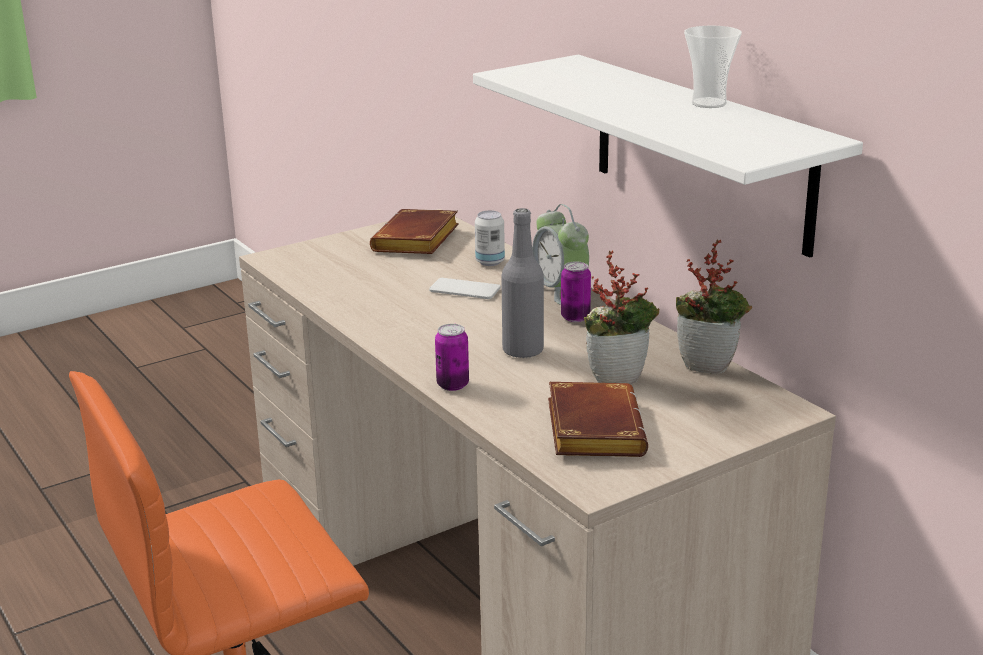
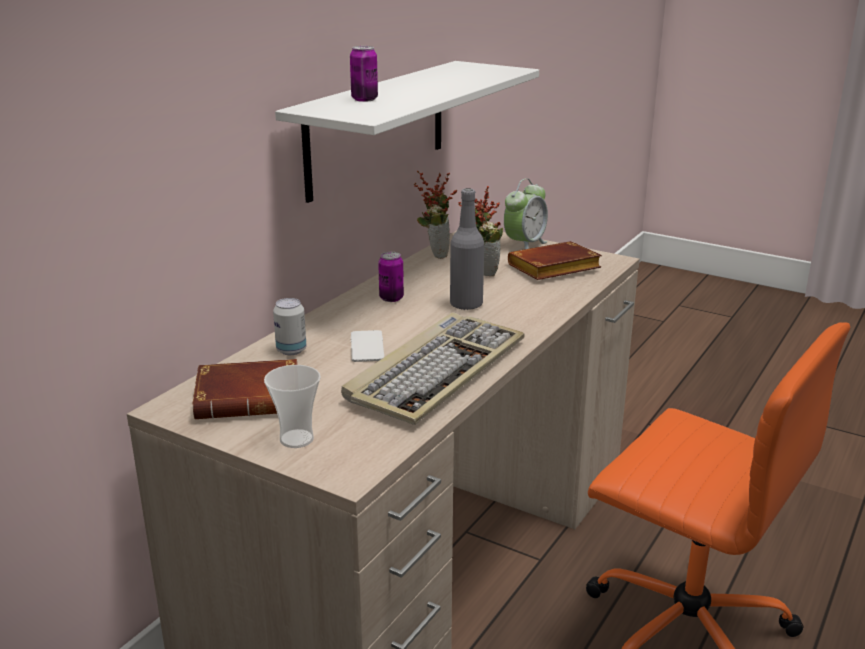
camera: 115 degrees left, 0 degrees up
can [435,324,469,391] -> can moved to [350,46,378,102]
alarm clock [532,204,589,305] -> alarm clock moved to [504,178,548,250]
cup [684,26,742,108] -> cup moved to [264,365,321,448]
none -> keyboard [341,313,525,425]

